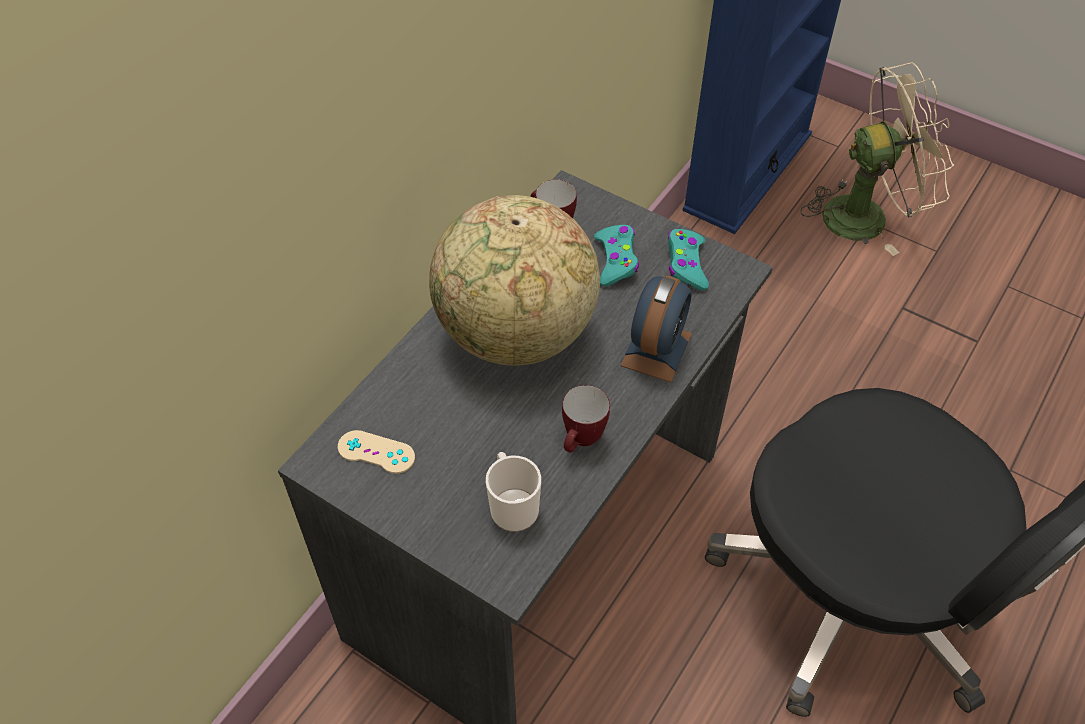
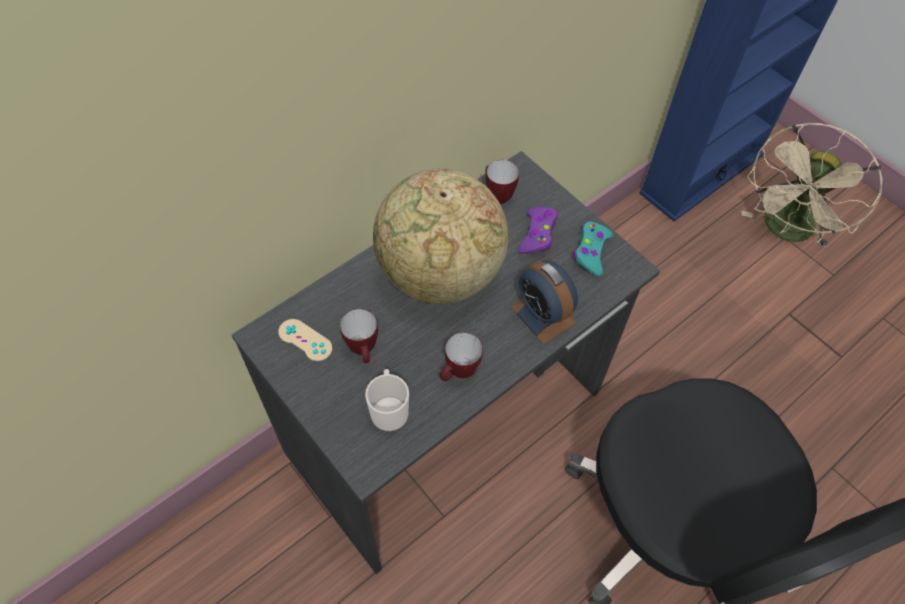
camera: 15 degrees right, 5 degrees up
turquoise game controller [594,225,639,286] -> purple game controller [518,207,558,254]
alarm clock [621,276,692,382] -> alarm clock turned 105 degrees clockwise [510,260,578,345]
beige fan [800,63,955,256] -> beige fan turned 120 degrees clockwise [741,123,882,248]
none -> mug [340,309,378,363]

